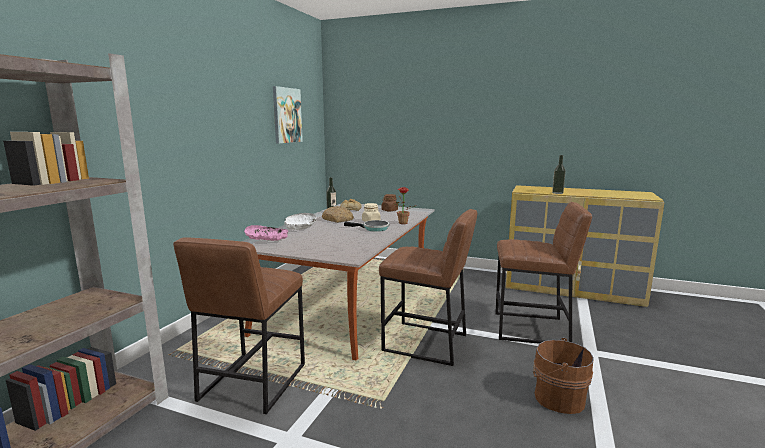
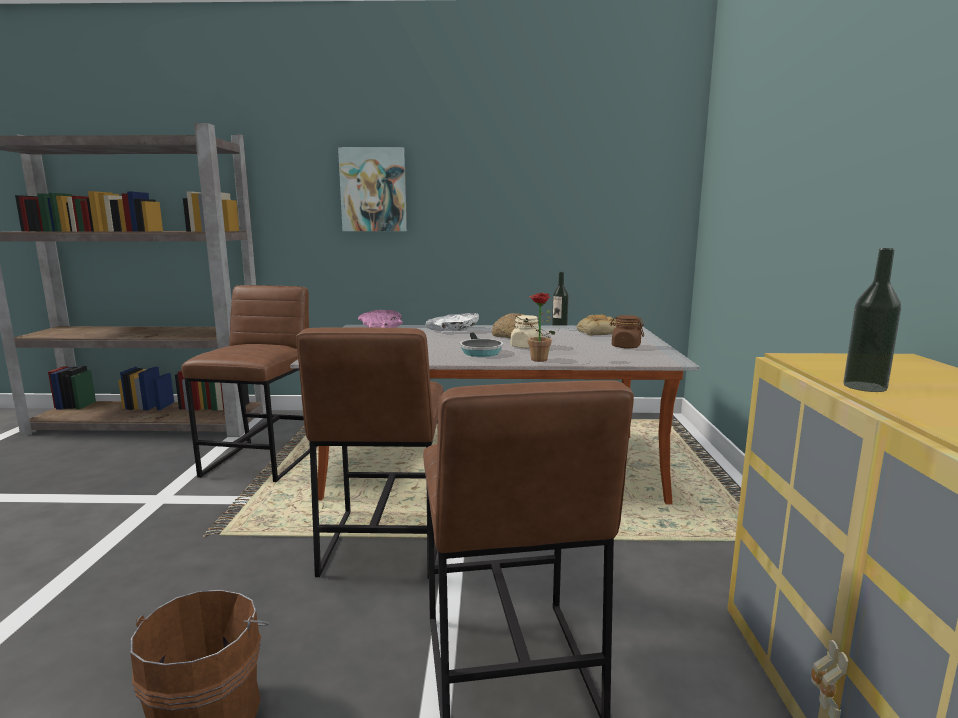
camera: 70 degrees right, 0 degrees up
brown chair [173,237,305,414] -> brown chair turned 105 degrees clockwise [181,285,317,482]
picture [273,86,303,143] -> picture moved to [338,147,407,231]

